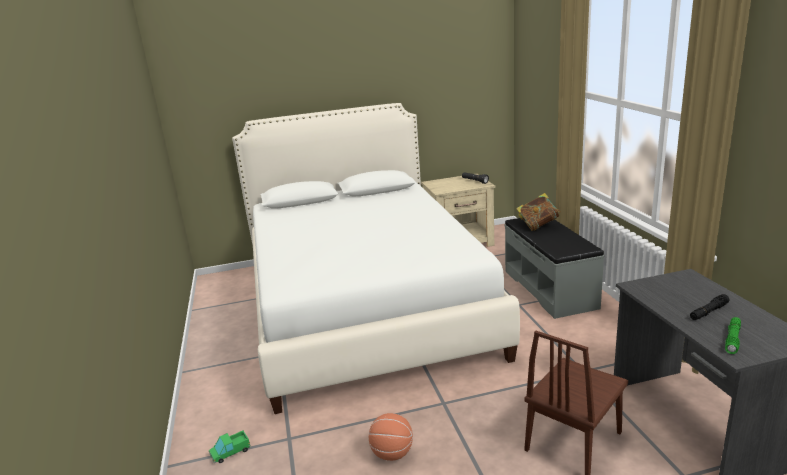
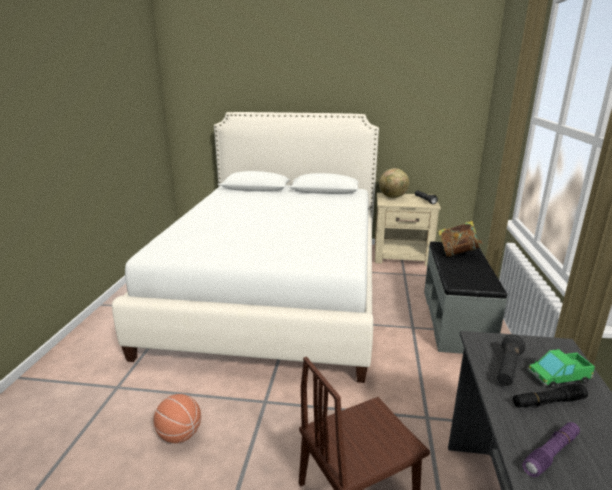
camera: 20 degrees right, 0 degrees up
toy truck [209,431,251,463] -> toy truck moved to [528,349,595,388]
green flashlight [725,317,741,354] -> purple flashlight [522,422,580,477]
none -> globe [379,168,409,198]
none -> black flashlight [498,334,525,386]

